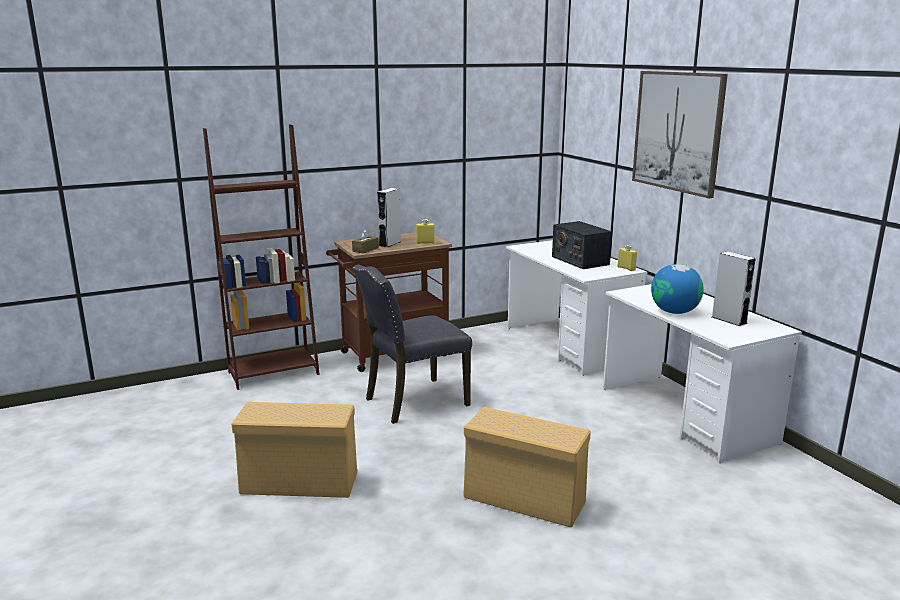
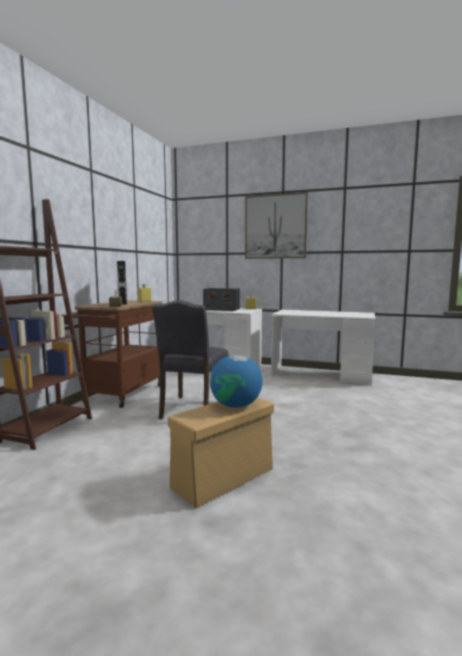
camera: 45 degrees left, 10 degrees down
beige storage box [463,407,591,527] -> none
globe [651,264,704,314] -> globe moved to [210,355,263,408]
grey speaker [712,251,756,326] -> none

